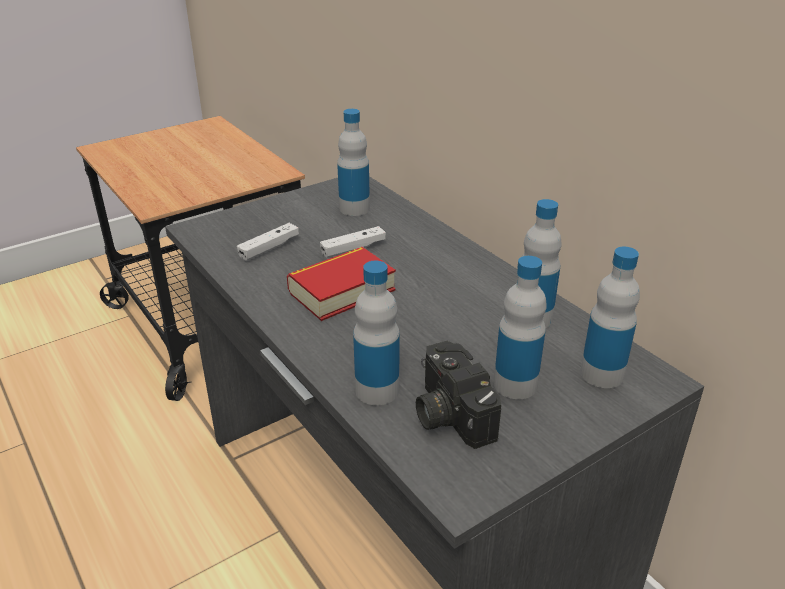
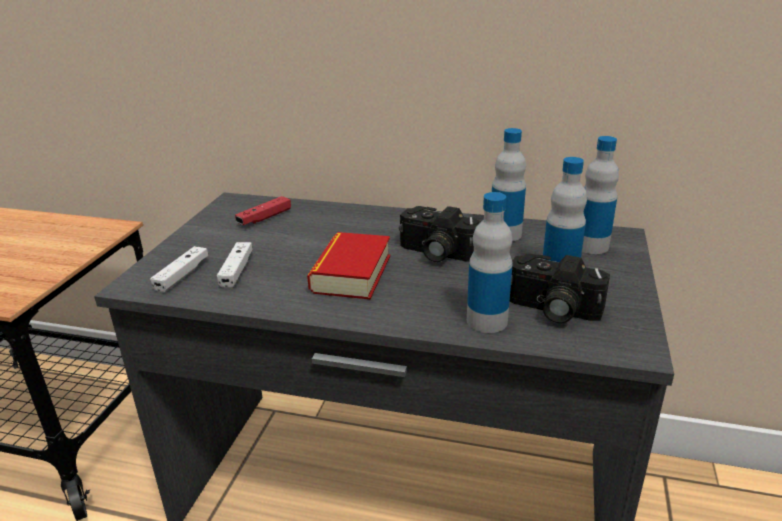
camera: 40 degrees left, 5 degrees down
white game controller [320,226,386,258] -> white game controller moved to [150,246,208,292]
bottle [337,109,370,216] -> red game controller [235,196,291,225]
none -> camera [399,206,481,262]

